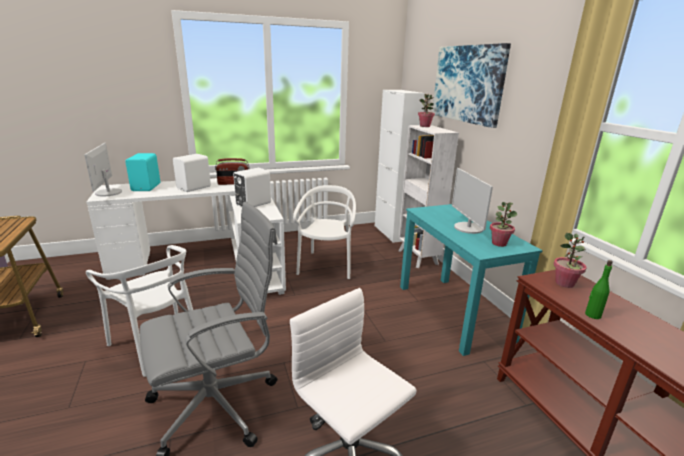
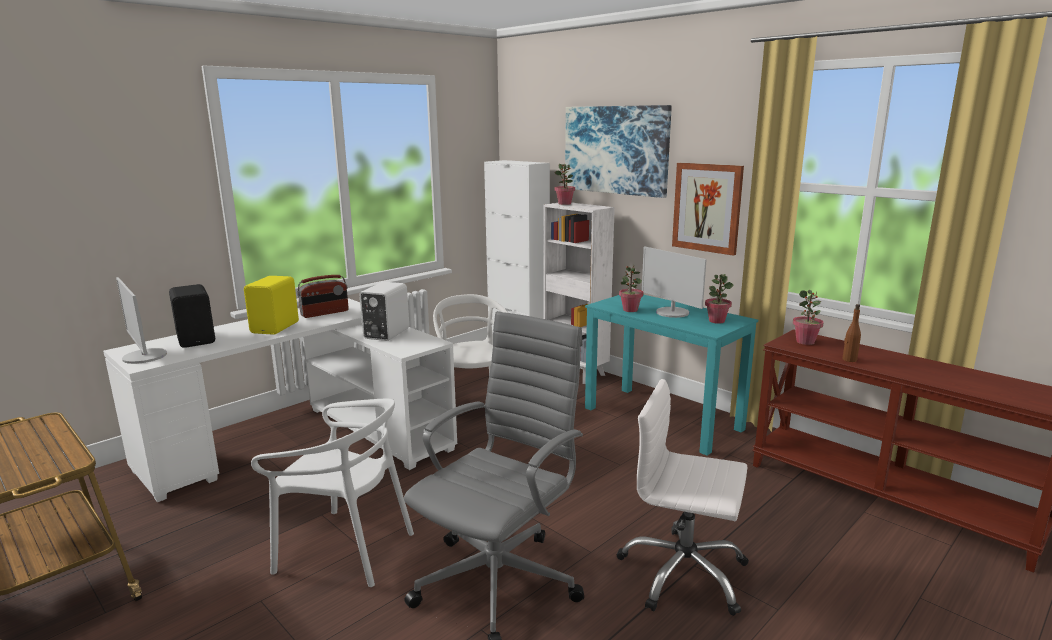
camera: 25 degrees left, 5 degrees down
turquoise speaker [125,153,160,191] -> black speaker [169,284,215,348]
white speaker [173,154,211,192] -> yellow speaker [244,276,299,335]
green bottle [585,260,613,319] -> brown bottle [842,304,861,362]
none -> potted plant [619,265,643,312]
none -> picture [672,163,744,256]

